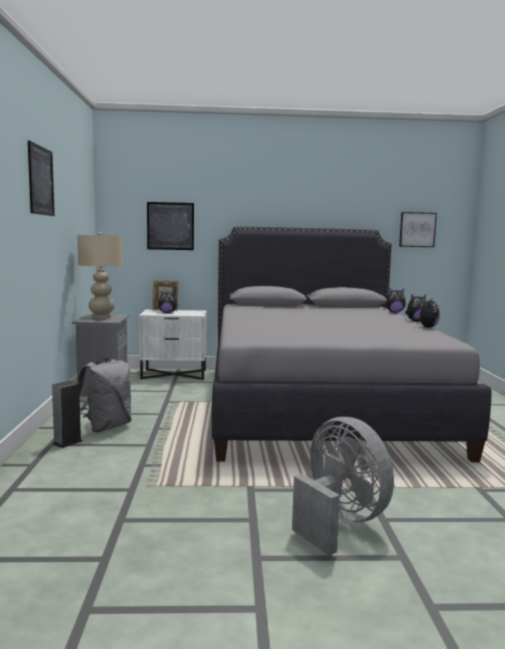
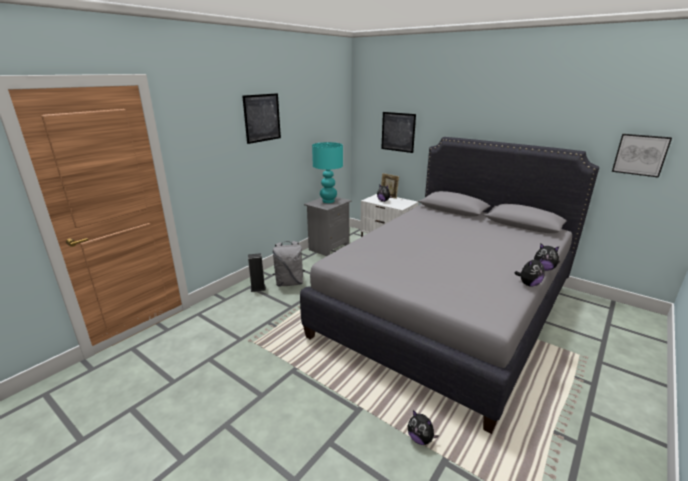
camera: 40 degrees right, 15 degrees up
beige table lamp [77,232,123,319] -> turquoise table lamp [312,142,343,203]
grey fan [292,417,394,556] -> none
plush toy [386,289,406,313] -> plush toy moved to [408,410,439,445]

